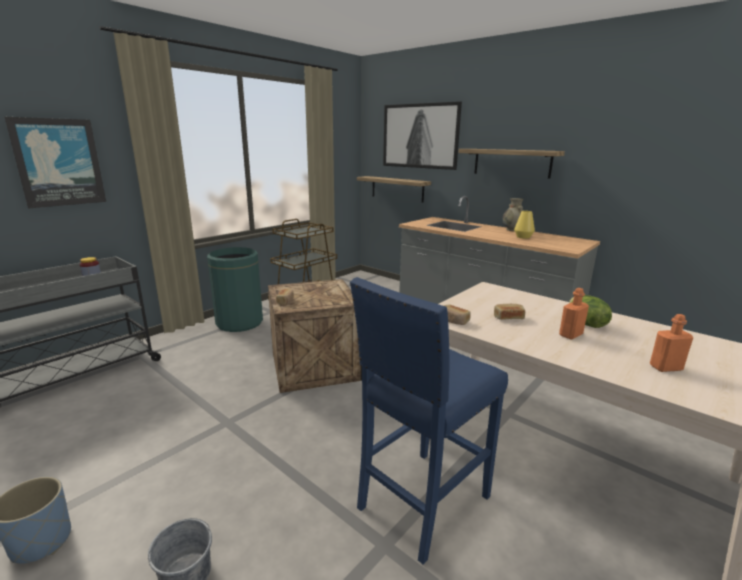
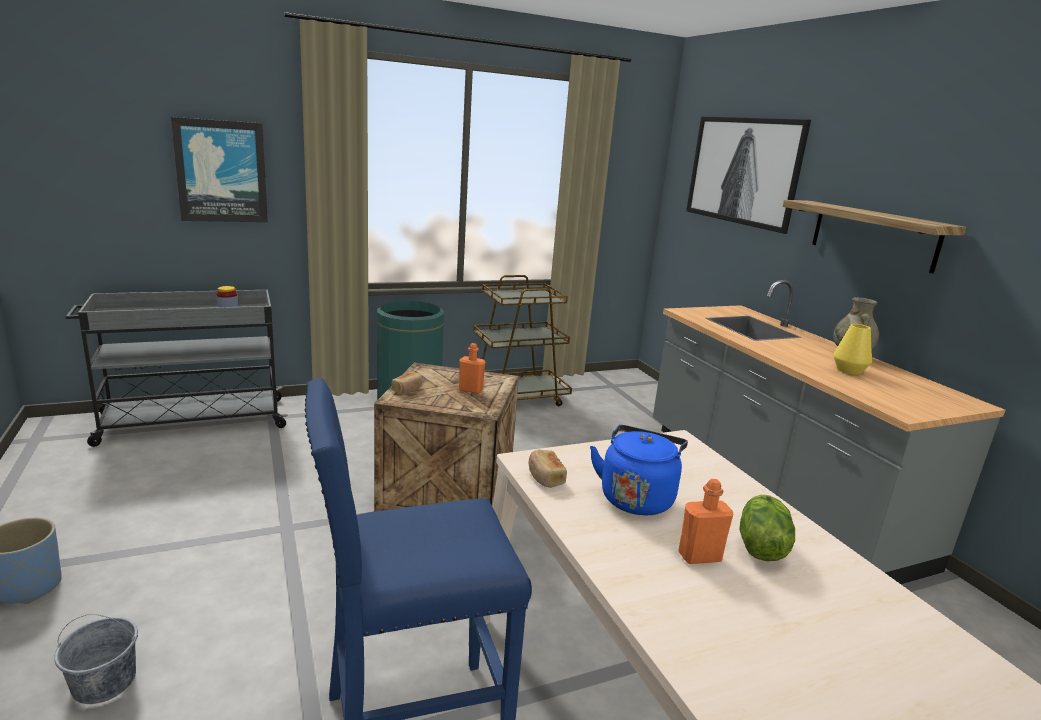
camera: 25 degrees right, 0 degrees up
shelf [357,176,431,203] -> none
bread [494,304,525,320] -> blue kettle [590,425,688,515]
orange bottle [650,314,693,372] -> orange bottle moved to [459,343,486,394]

